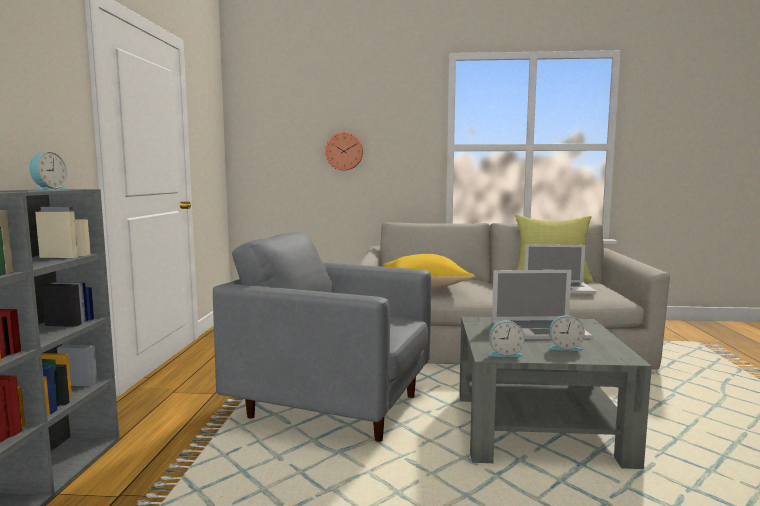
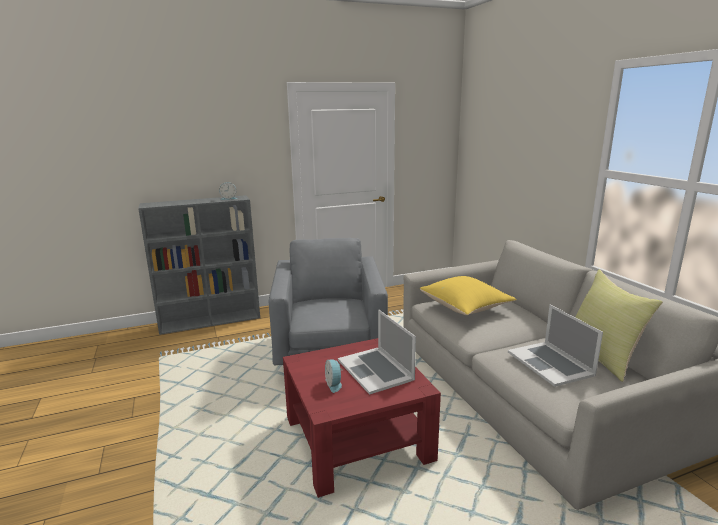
camera: 65 degrees right, 10 degrees up
wall clock [325,132,363,170] -> none
grey coffee table [459,317,652,469] -> red coffee table [283,338,441,498]
alarm clock [488,320,525,357] -> none

